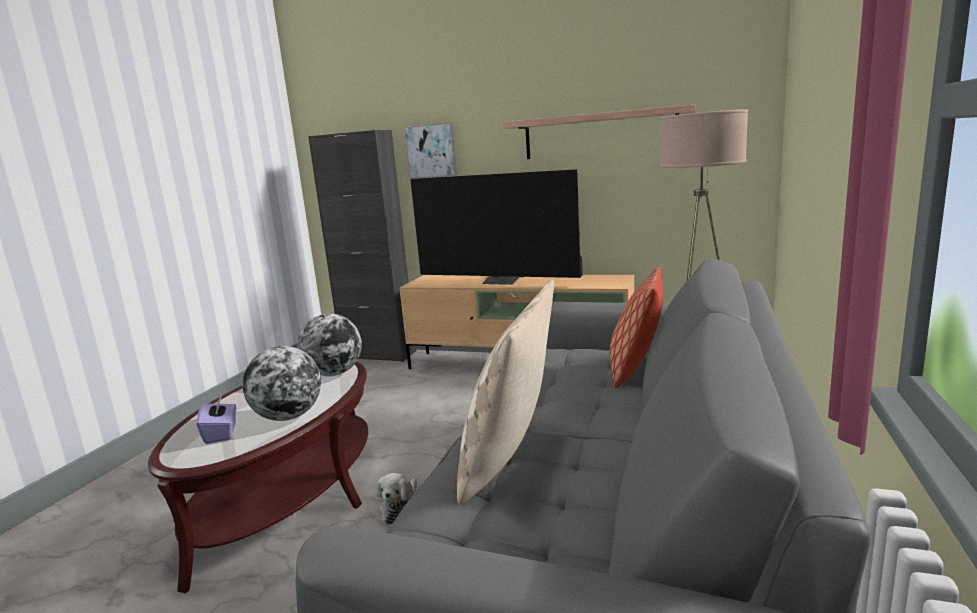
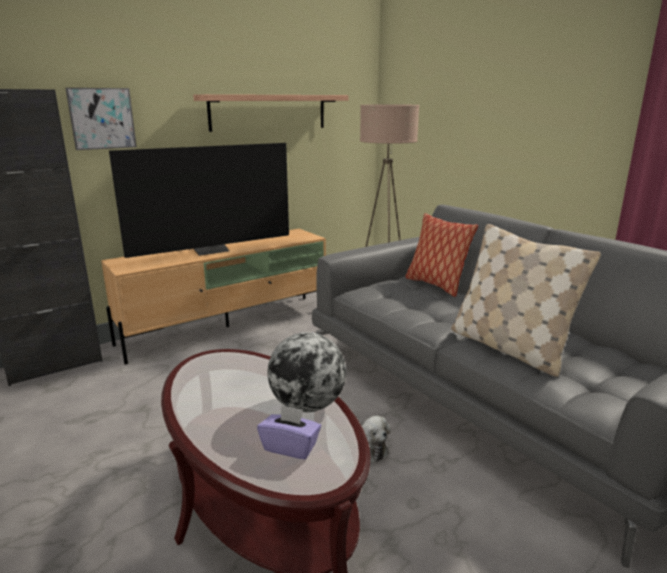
camera: 55 degrees left, 5 degrees up
globe [297,314,362,376] -> none

